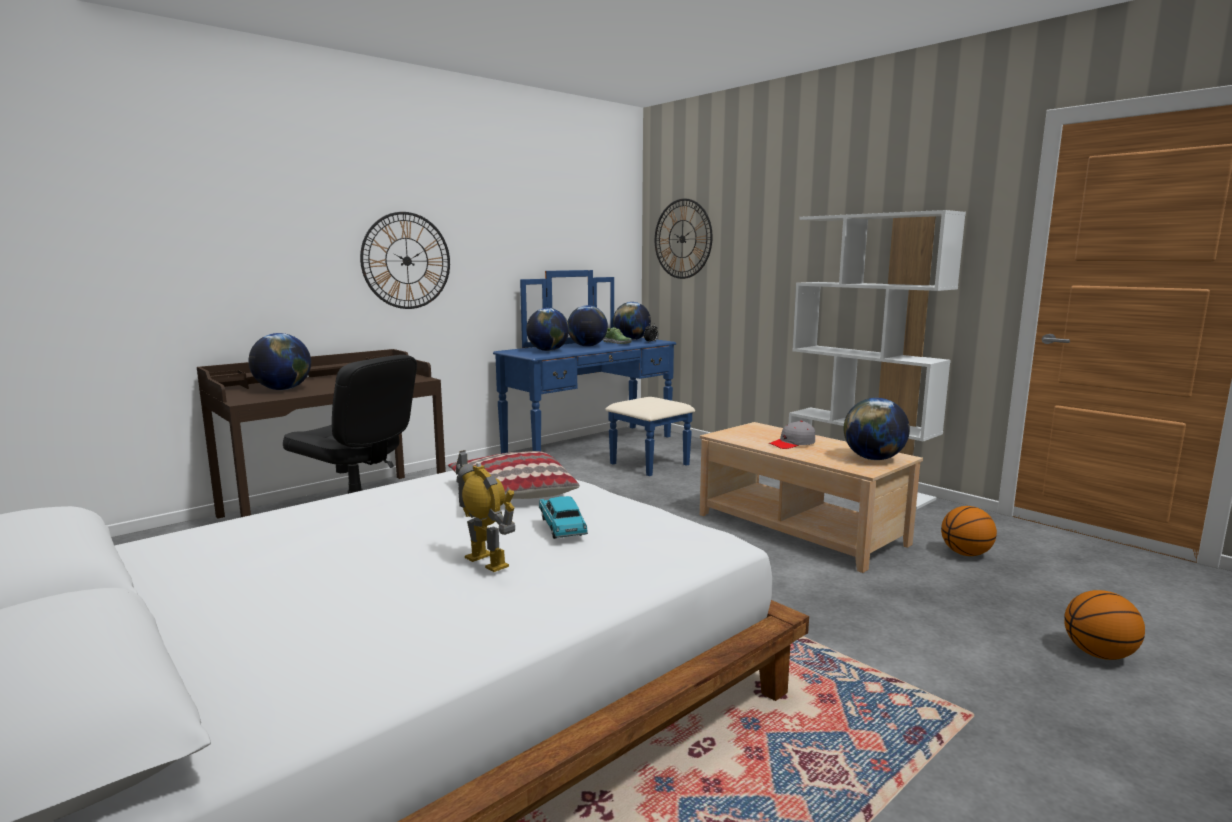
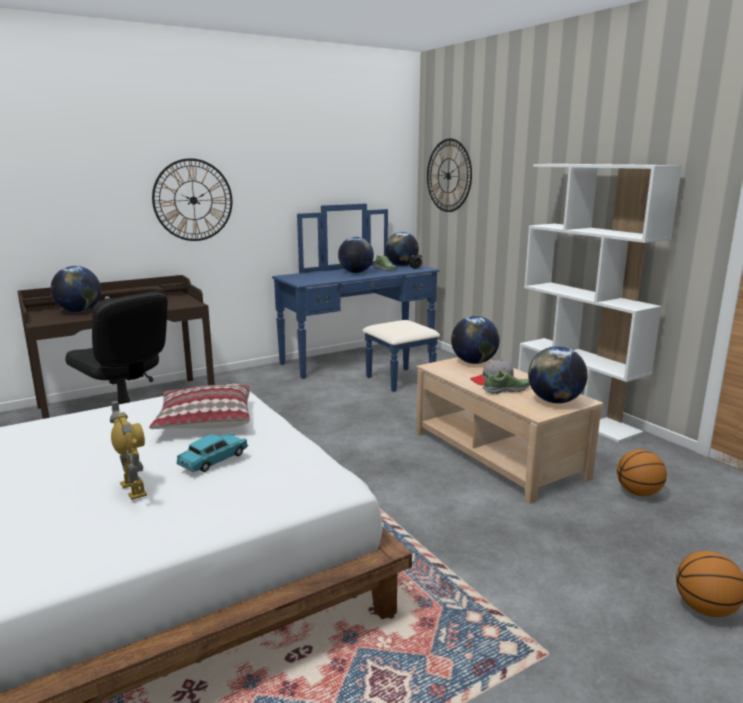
camera: 10 degrees right, 5 degrees up
globe [526,308,569,351] -> globe moved to [451,316,500,364]
turquoise toy car [539,496,588,539] -> turquoise toy car turned 45 degrees clockwise [176,433,248,472]
none -> shoe [483,371,530,394]

